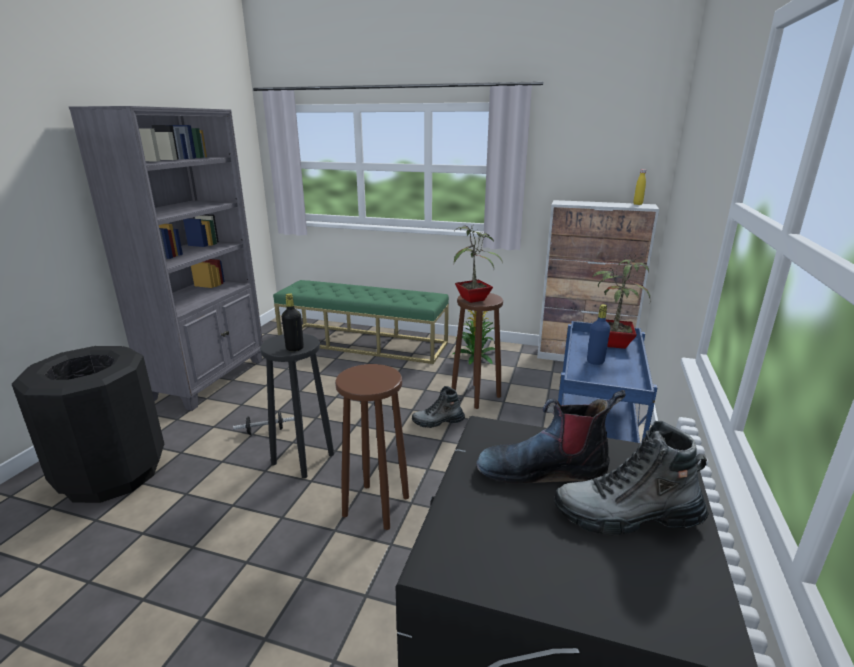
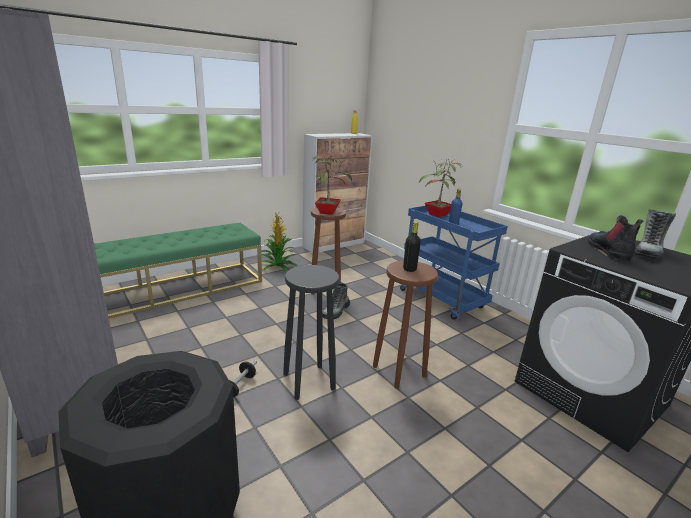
camera: 55 degrees left, 0 degrees up
black bottle [282,293,304,351] -> black bottle moved to [403,221,421,272]
boot [476,390,626,483] -> boot turned 150 degrees clockwise [587,215,643,262]

